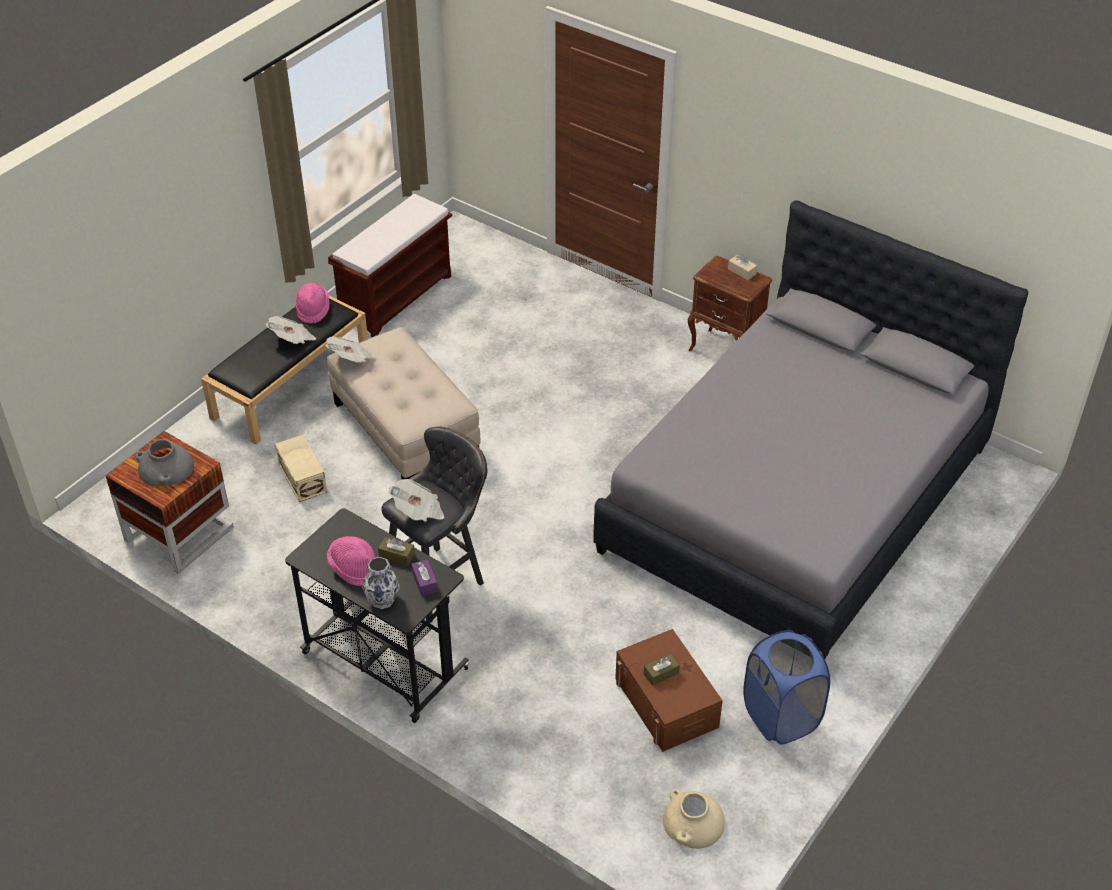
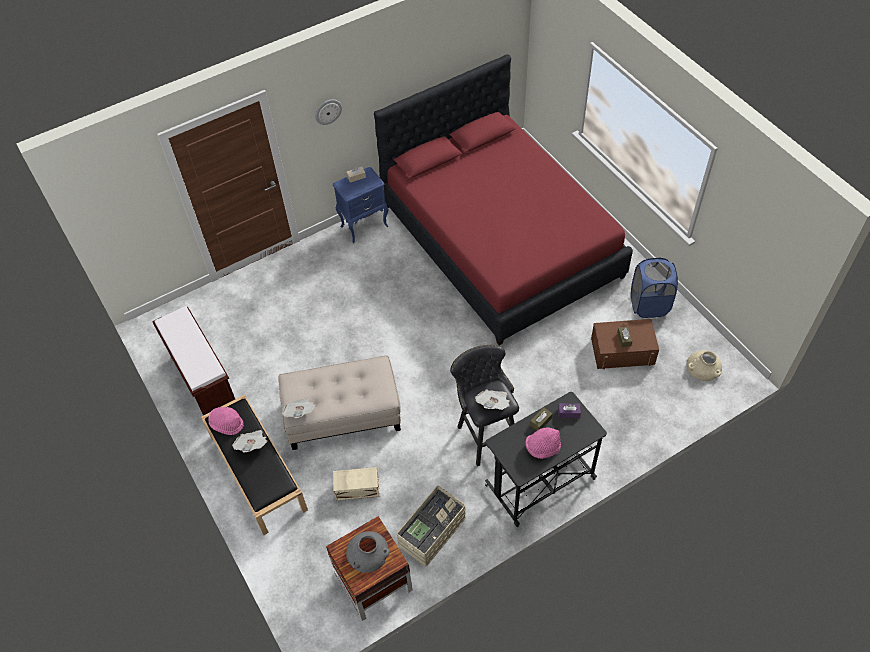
camera: 65 degrees left, 10 degrees up
vase [362,557,400,609] -> none
grey bed [593,201,1028,659] -> red bed [374,54,633,345]
brown nightstand [688,256,772,352] -> blue nightstand [333,167,389,244]
none -> wall clock [315,99,342,125]
none -> beige storage box [397,486,466,567]

